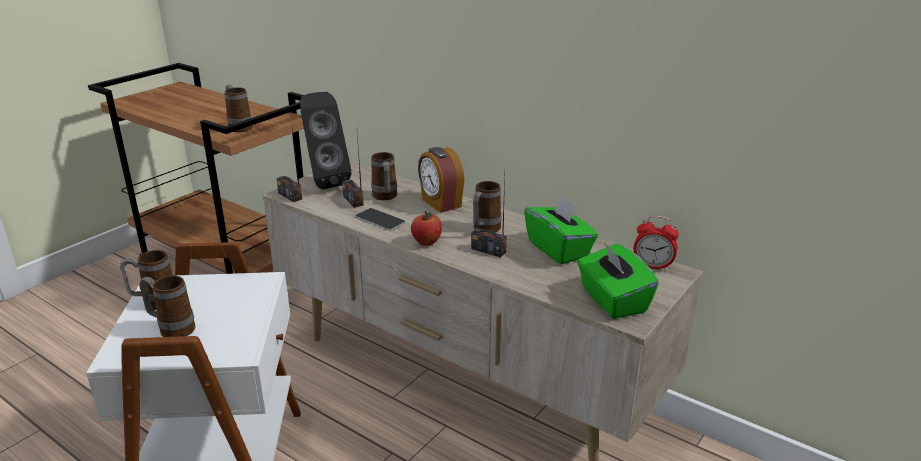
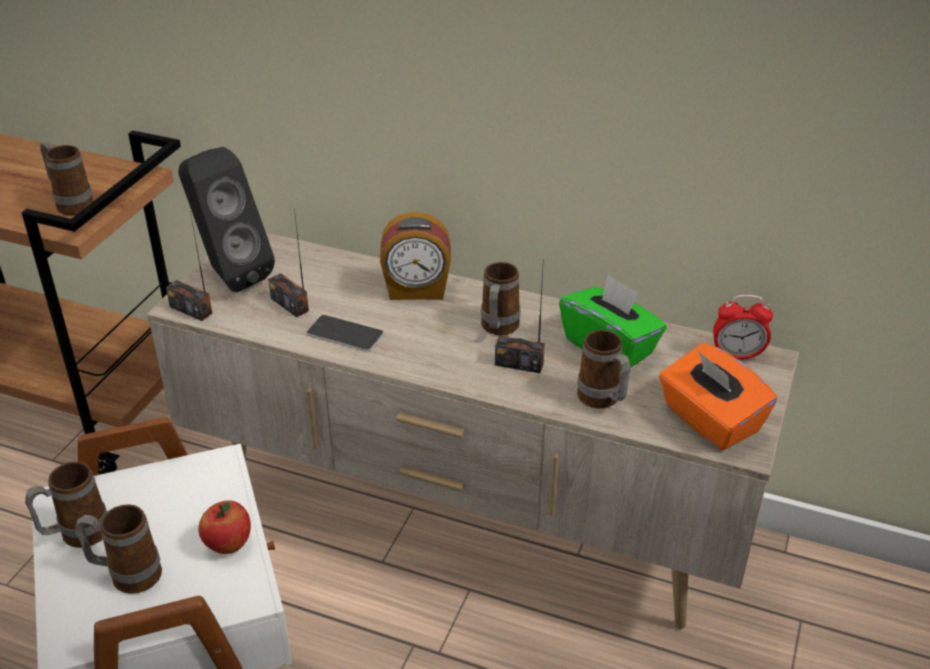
camera: 15 degrees left, 10 degrees up
mug [371,152,397,200] -> mug moved to [577,330,631,408]
apple [411,211,442,246] -> apple moved to [199,500,251,554]
alarm clock [418,147,464,213] -> alarm clock turned 45 degrees counterclockwise [380,212,451,300]
green tissue box [577,241,659,319] -> orange tissue box [659,343,777,450]

